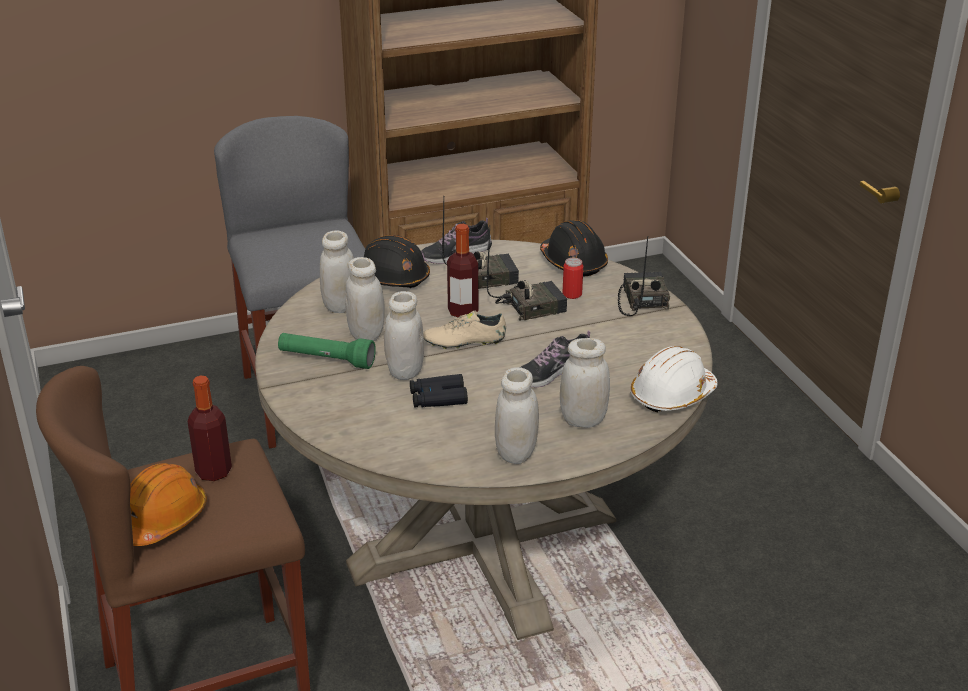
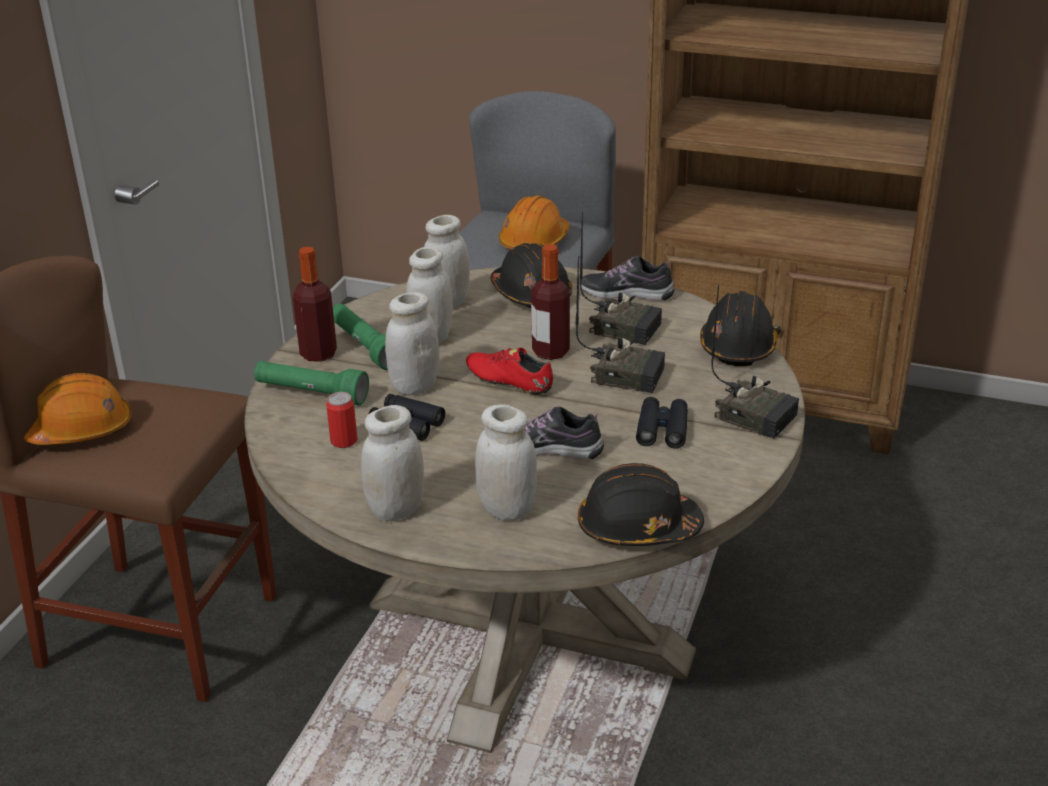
camera: 40 degrees right, 0 degrees up
bottle [187,375,232,481] -> bottle moved to [293,247,337,362]
beige shoe [423,310,506,349] -> red shoe [466,348,553,396]
can [562,258,583,299] -> can moved to [326,392,358,448]
radio [618,236,670,316] -> radio turned 90 degrees clockwise [711,284,799,439]
white hard hat [630,346,717,413] -> black hard hat [578,463,704,546]
none -> green flashlight [254,361,369,406]
none -> orange hard hat [499,196,570,250]
none -> black binoculars [636,397,688,449]

